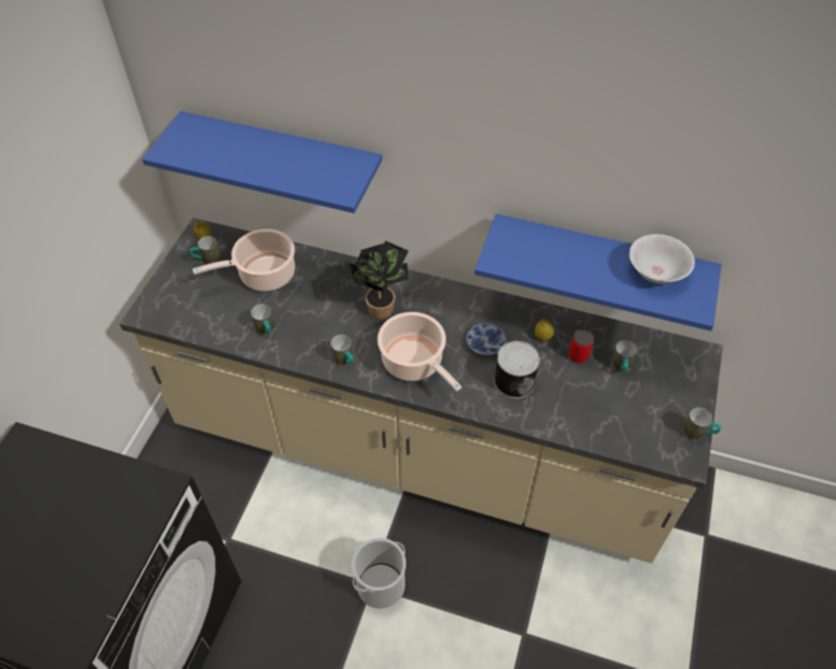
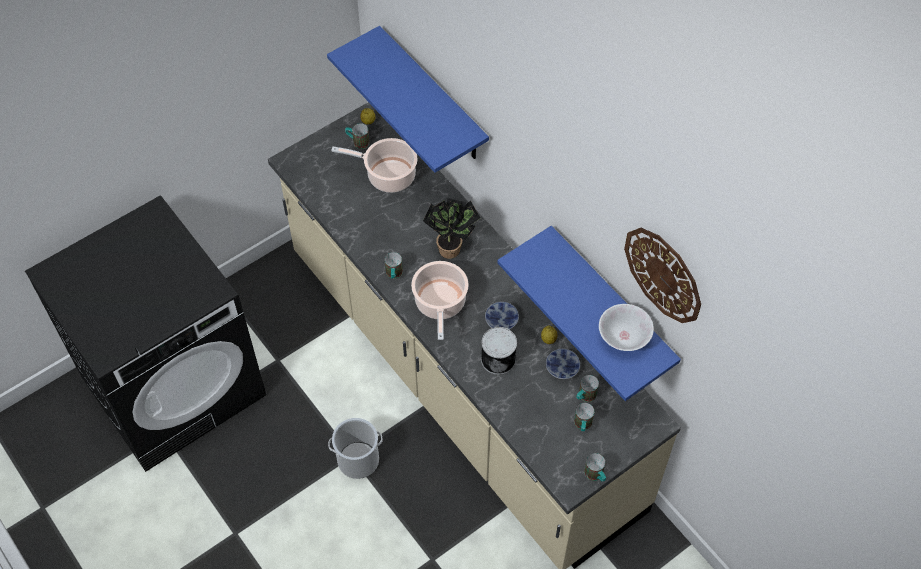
camera: 35 degrees right, 5 degrees up
mug [251,304,275,336] -> mug moved to [574,403,595,431]
can [569,329,594,363] -> bowl [546,349,580,379]
none -> wall clock [624,228,701,323]

